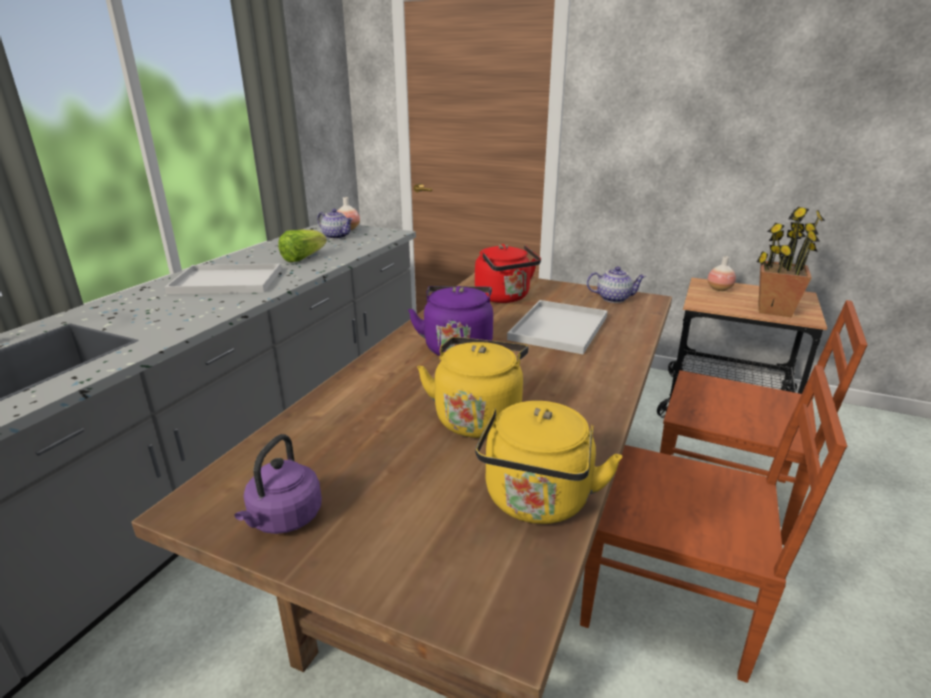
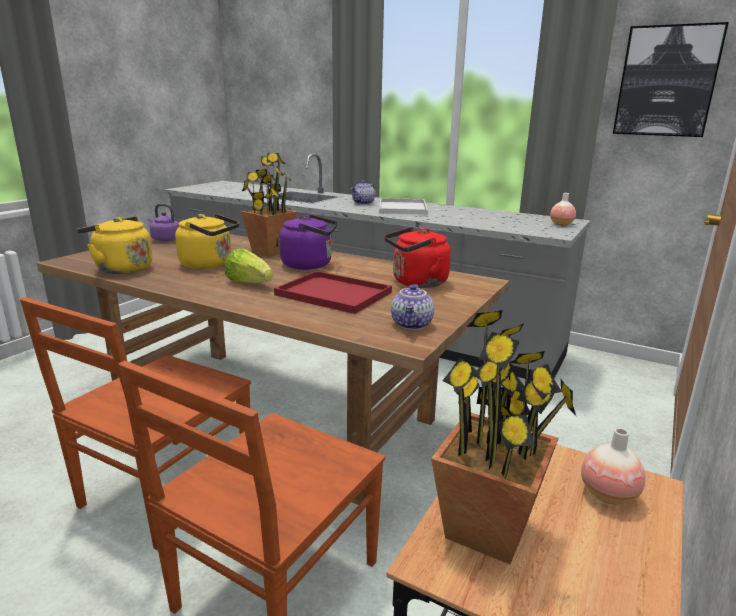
camera: 95 degrees right, 5 degrees down
lettuce [278,230,327,262] -> lettuce moved to [225,249,273,283]
teapot [317,209,353,239] -> teapot moved to [351,180,376,205]
white tray [507,300,608,354] -> red tray [274,271,392,314]
none -> potted plant [241,153,297,256]
none -> picture [613,22,729,137]

